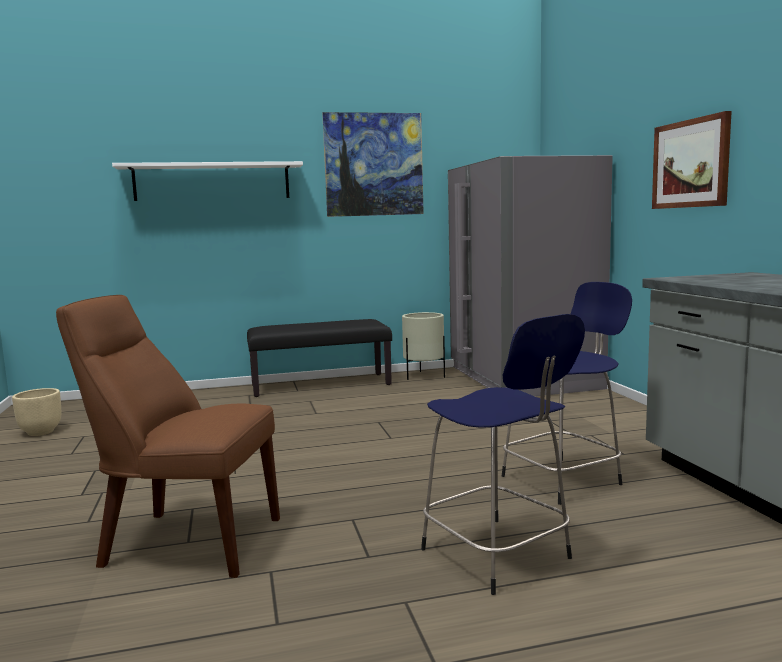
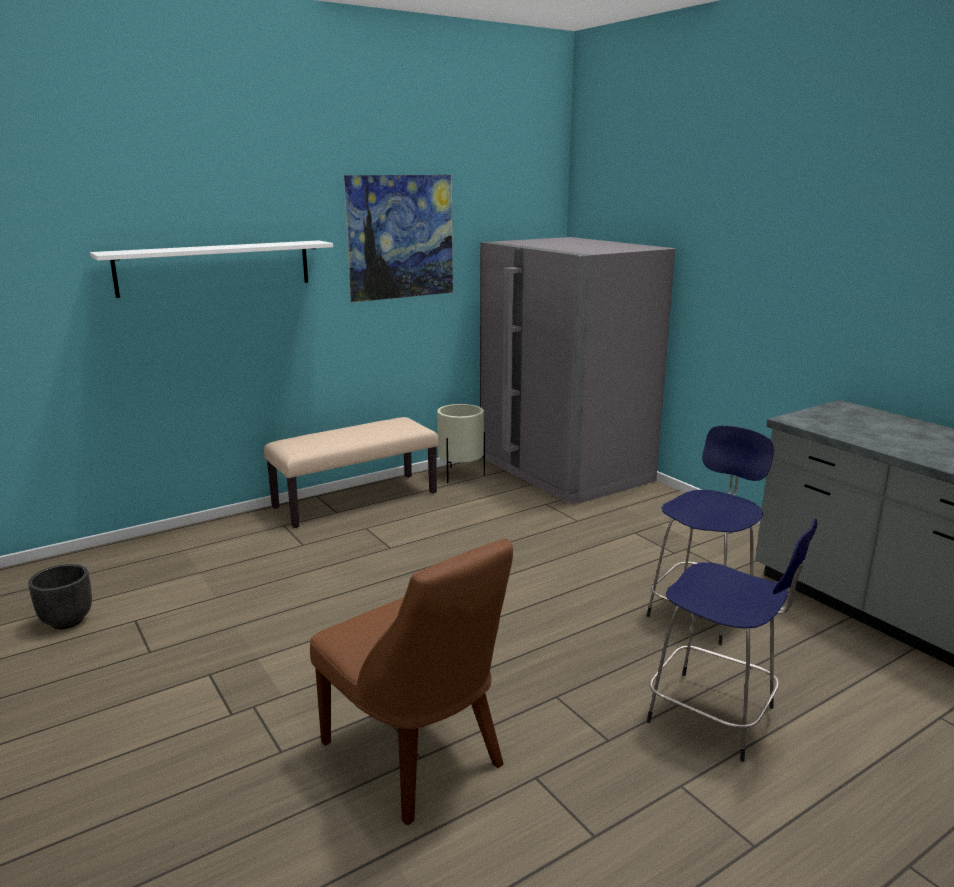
camera: 20 degrees left, 10 degrees up
beige planter [12,388,61,436] -> black planter [28,564,92,629]
brown chair [56,295,280,578] -> brown chair turned 120 degrees counterclockwise [310,539,513,825]
black bench [247,319,392,397] -> beige bench [264,417,439,528]
picture [652,111,732,209] -> none

